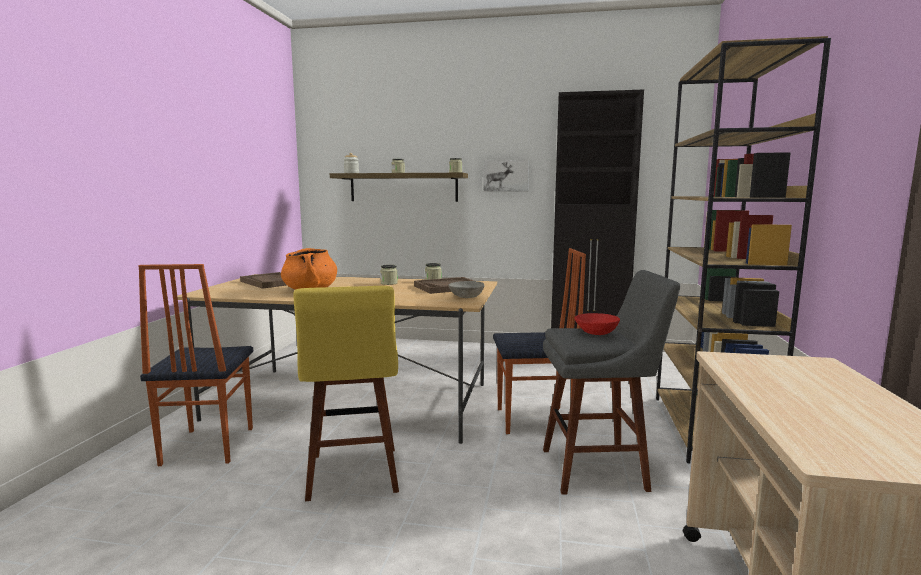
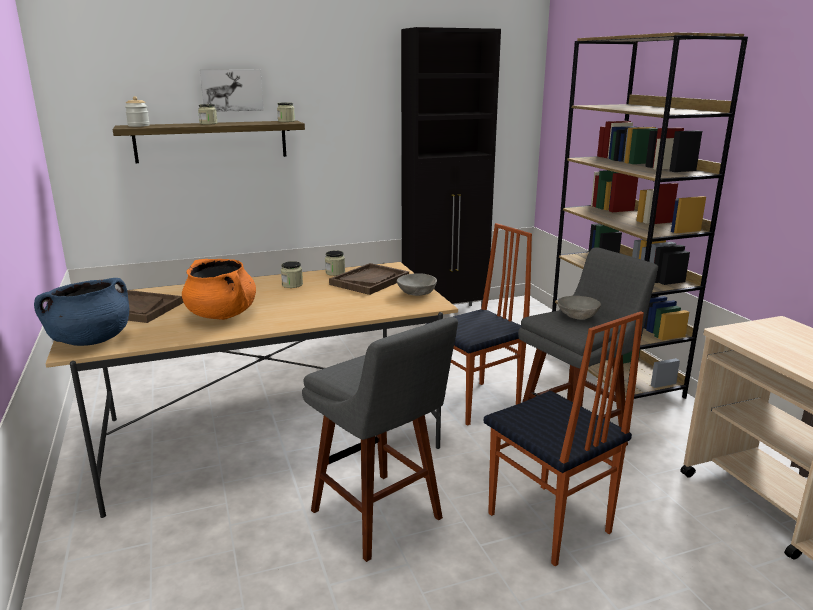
camera: 30 degrees left, 10 degrees up
chair [138,264,253,466] -> chair moved to [484,311,644,566]
yellow stool [293,286,399,501] -> grey stool [302,317,458,562]
picture [483,160,529,191] -> picture moved to [200,69,264,112]
red bowl [574,313,620,335] -> grey bowl [557,296,601,320]
none -> blue cooking pot [34,278,129,346]

